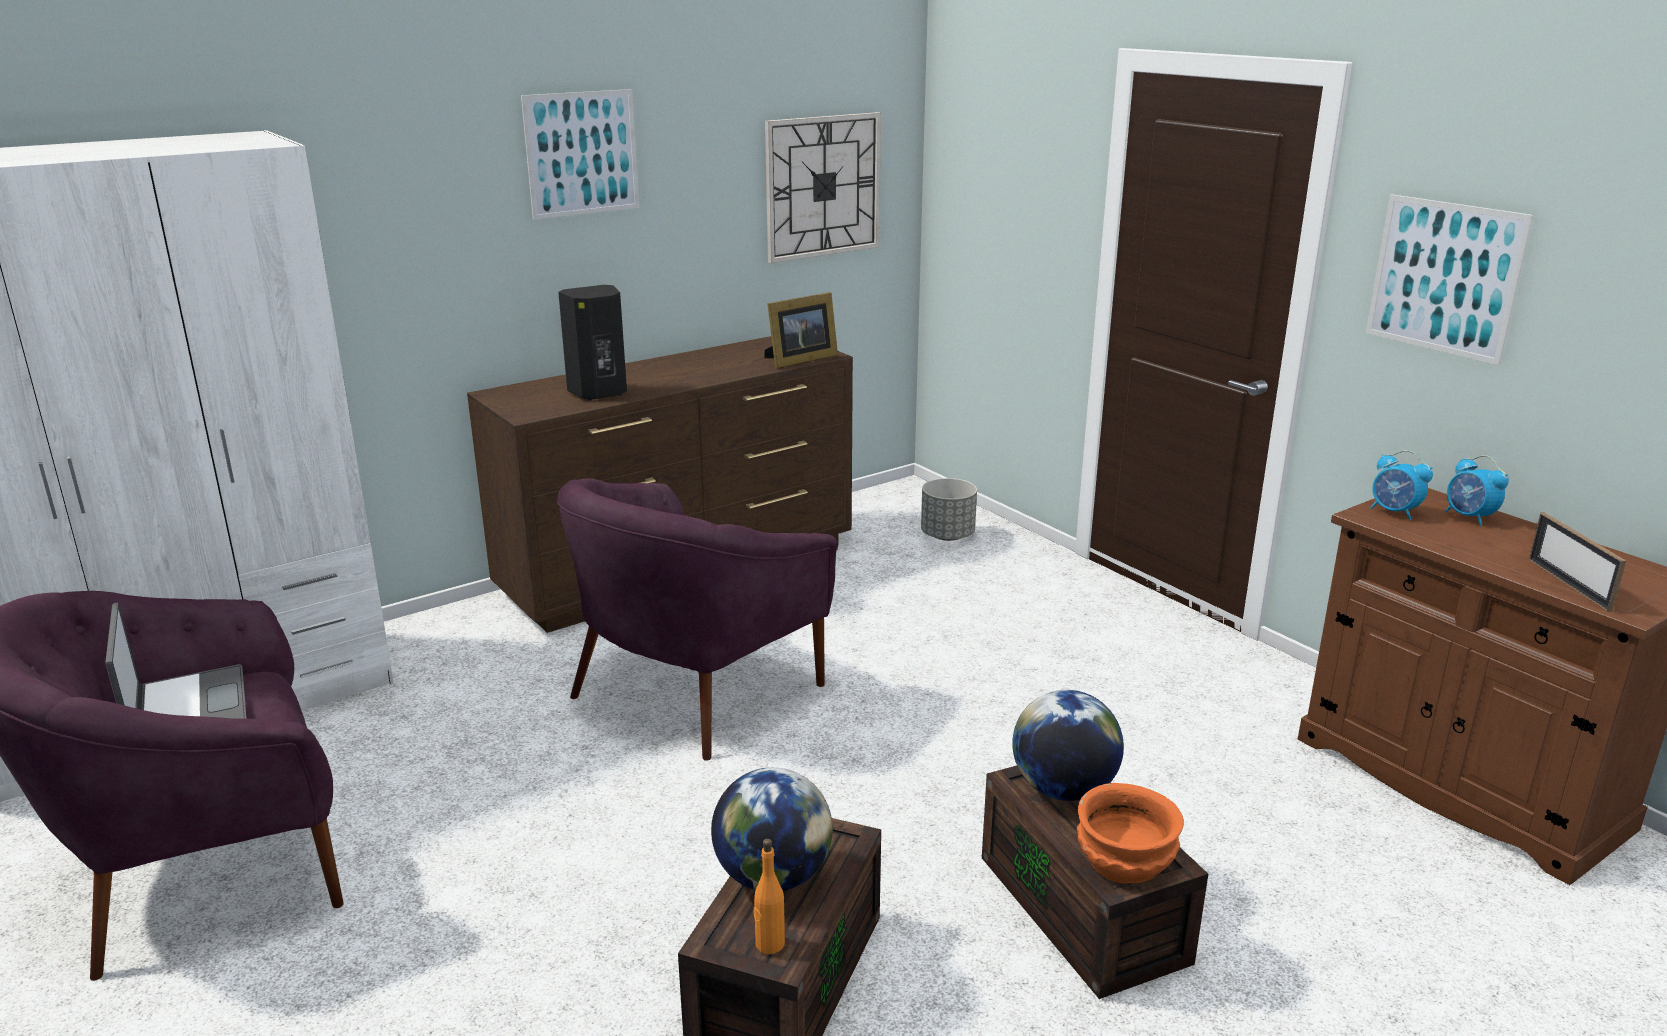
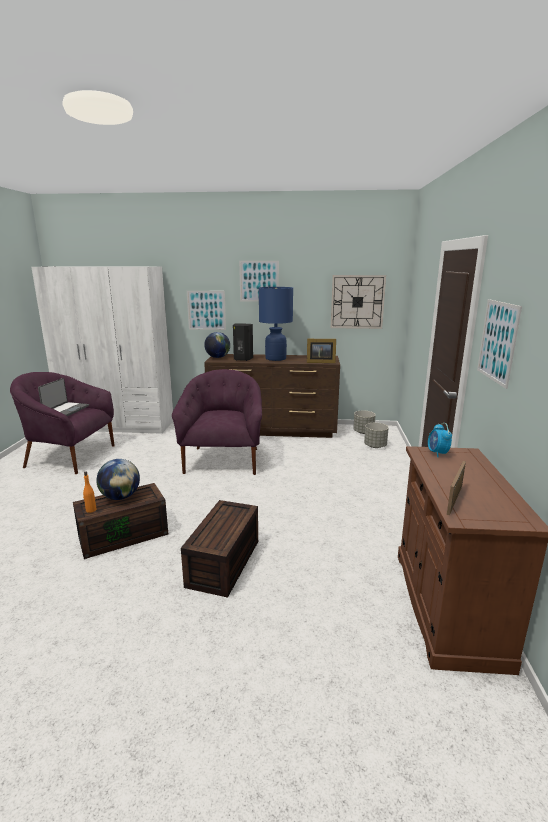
camera: 40 degrees right, 5 degrees down
purple armchair [556,478,838,761] -> purple armchair turned 105 degrees clockwise [172,369,262,475]
globe [1012,690,1124,801] -> globe moved to [204,332,230,358]
orange bowl [1077,783,1184,883] -> none
alarm clock [1445,455,1509,526] -> none
none -> picture [187,291,226,330]
none -> blue table lamp [259,287,293,361]
none -> grey planter [353,411,376,434]

